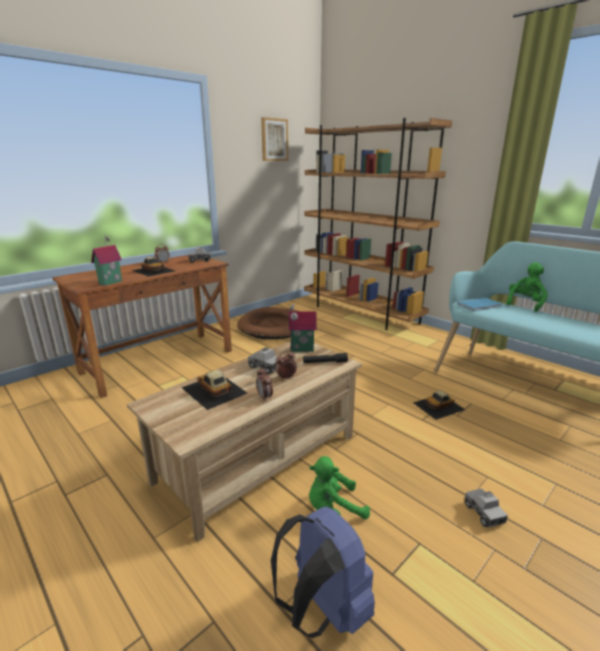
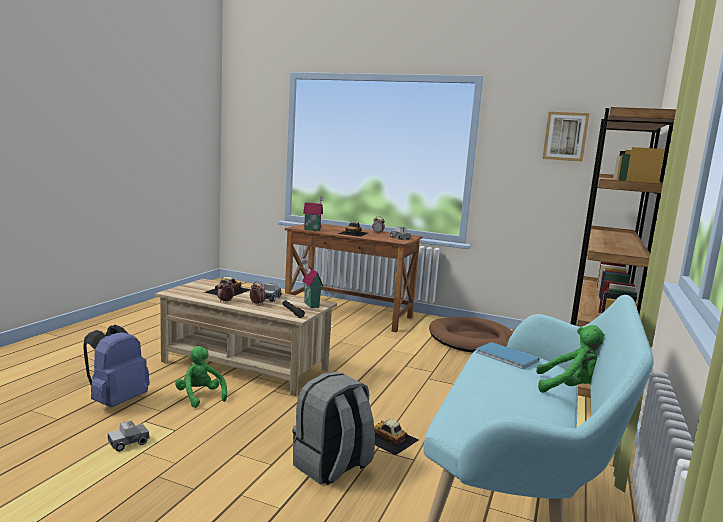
camera: 65 degrees right, 10 degrees down
toy truck [465,488,508,527] -> toy truck moved to [108,421,150,452]
none -> grey backpack [293,372,375,485]

